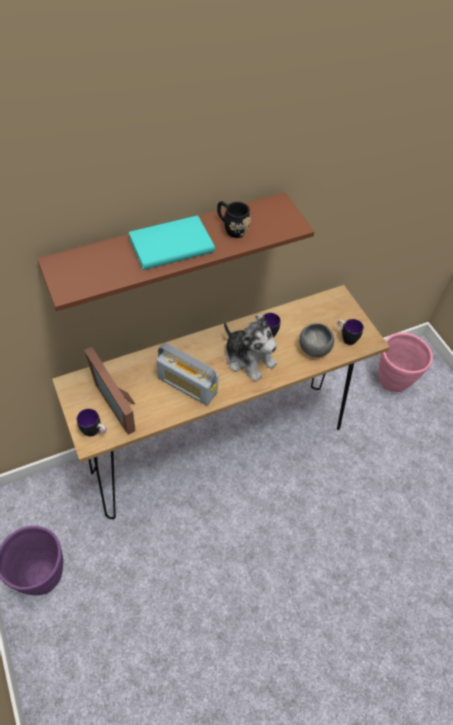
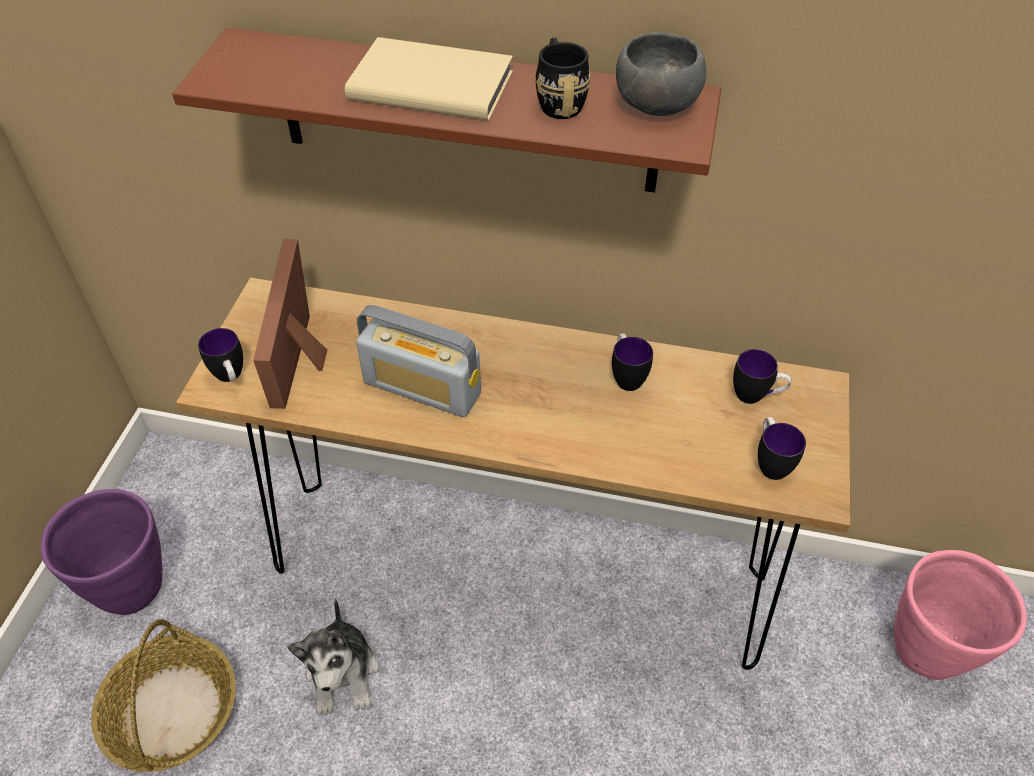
camera: 40 degrees right, 5 degrees down
turquoise book [128,215,215,270] -> beige book [345,37,513,121]
radio [156,343,218,405] -> radio turned 45 degrees counterclockwise [356,305,481,417]
plush toy [224,316,277,382] -> plush toy moved to [287,599,379,716]
grey bowl [299,323,334,357] -> grey bowl moved to [616,32,706,116]
none -> basket [91,619,236,772]
none -> mug [733,349,792,404]

